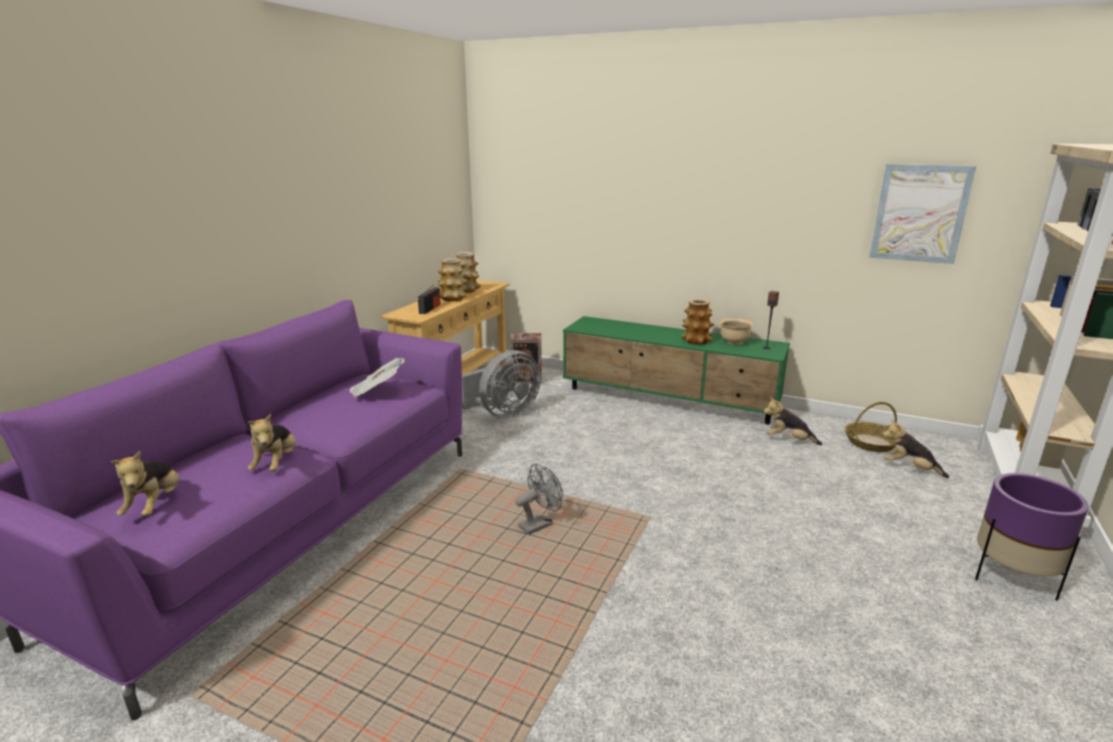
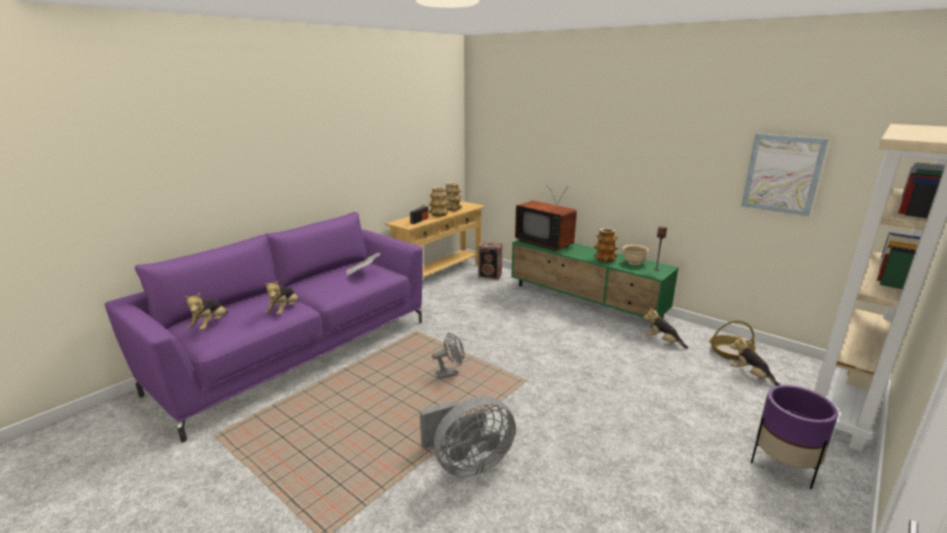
camera: 15 degrees right, 0 degrees up
grey fan [462,350,541,418] -> grey fan moved to [420,396,516,477]
none -> television [515,187,577,251]

